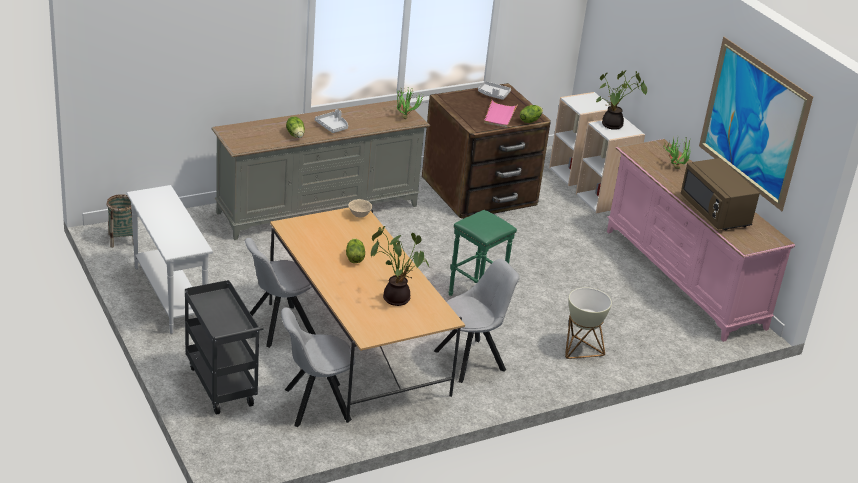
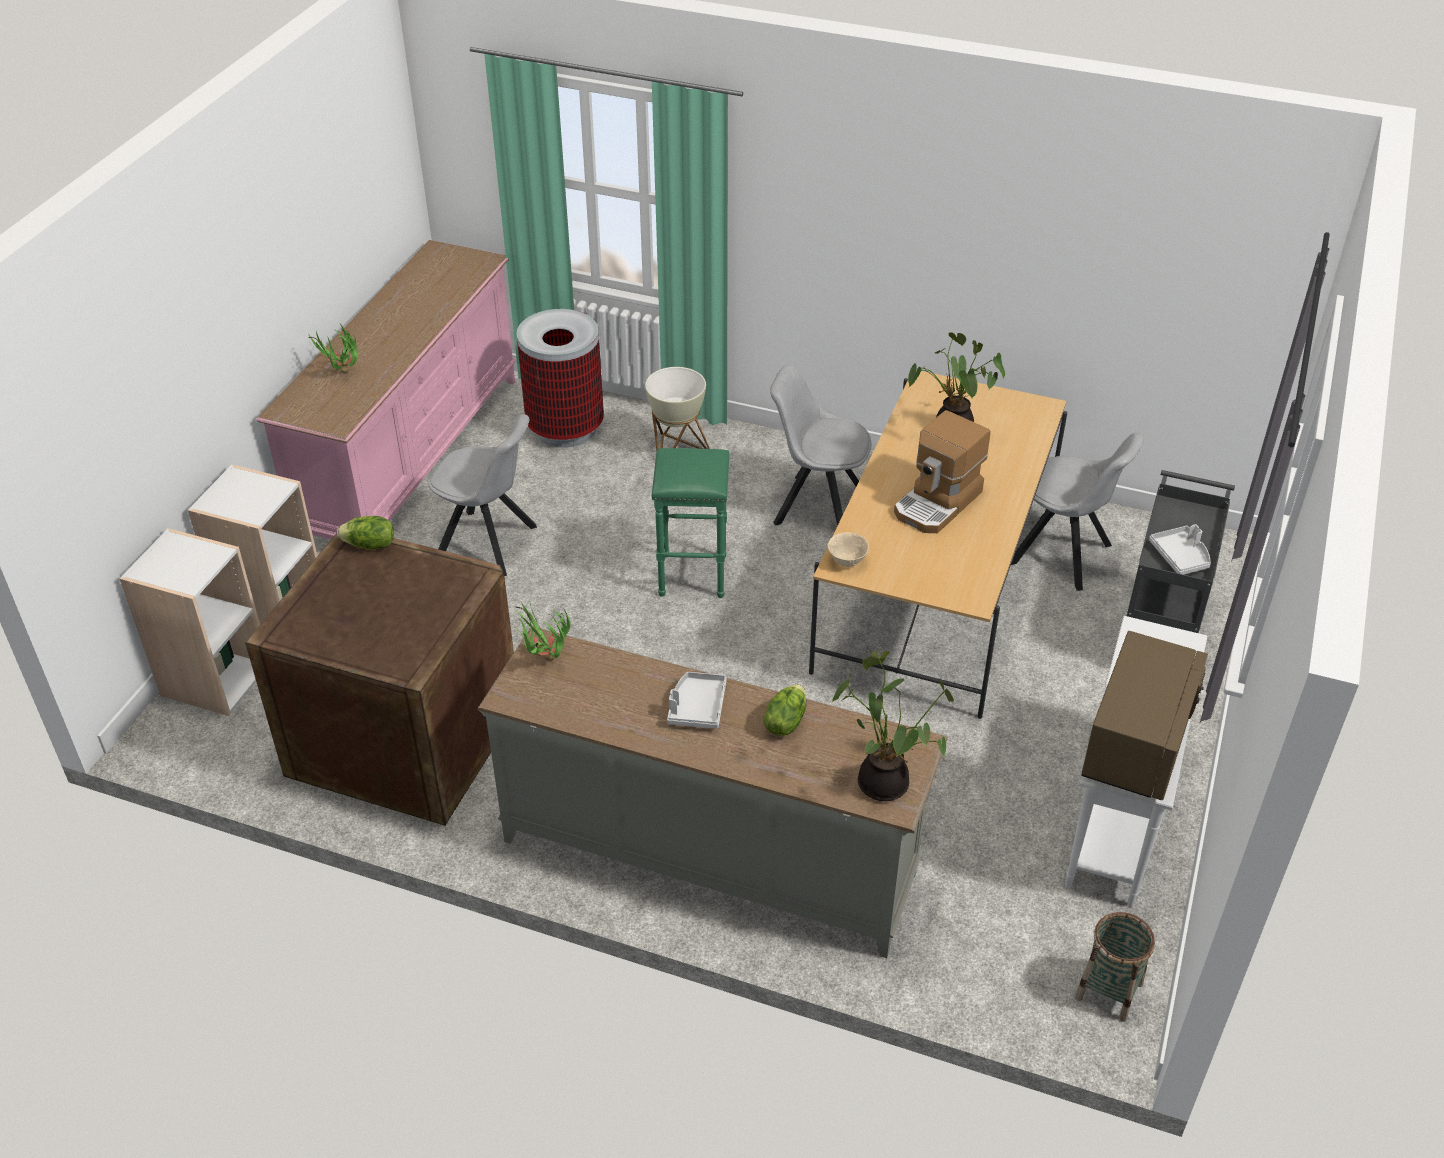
camera: 130 degrees left, 10 degrees up
grey chair [245,238,316,348] -> grey chair moved to [428,414,537,576]
lettuce [346,238,365,263] -> coffee machine [894,410,991,533]
grey tray [478,81,511,100] -> grey tray moved to [1149,524,1211,575]
pink tray [484,100,518,128] -> none
potted plant [596,70,647,130] -> potted plant moved to [832,650,954,801]
brown microwave [681,158,760,231] -> brown microwave moved to [1081,631,1208,800]
picture [699,37,813,211] -> none
none -> trash can [517,309,604,448]

